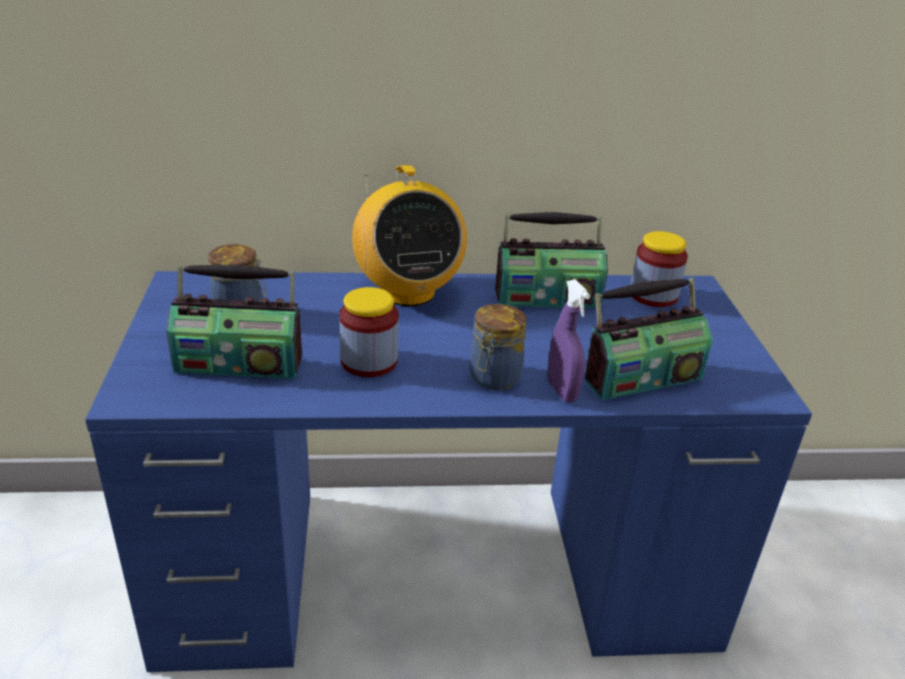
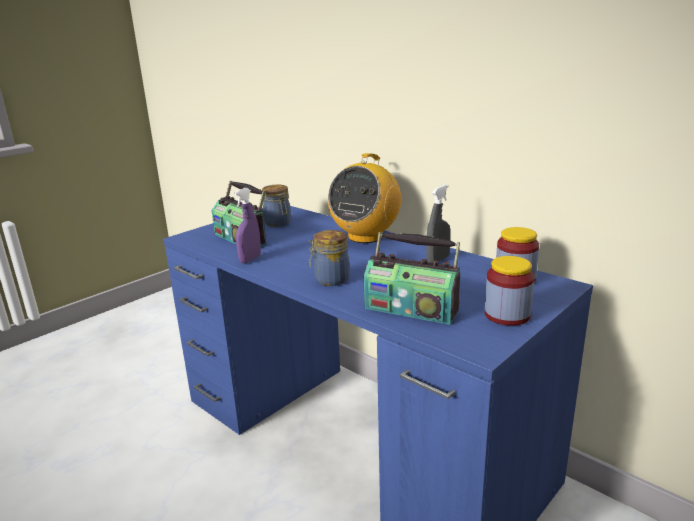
camera: 50 degrees right, 10 degrees down
jar [339,287,399,377] -> jar moved to [485,256,535,326]
radio [495,212,608,308] -> grey spray bottle [426,184,451,263]
purple spray bottle [547,279,590,402] -> purple spray bottle moved to [234,188,261,263]

